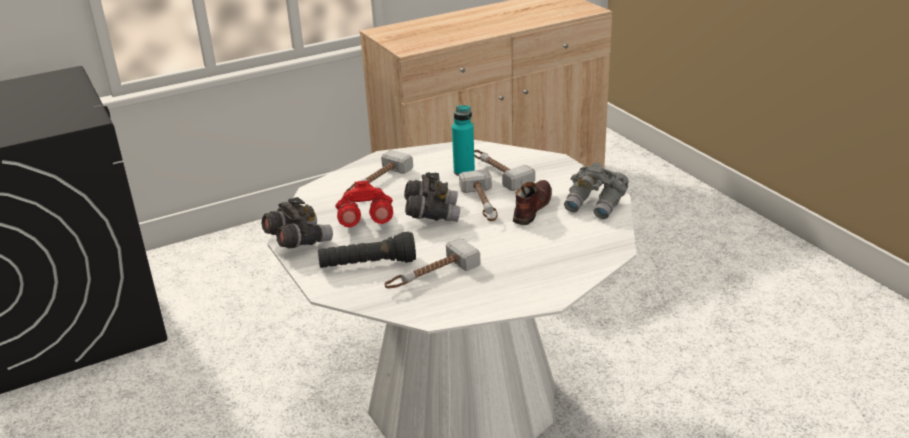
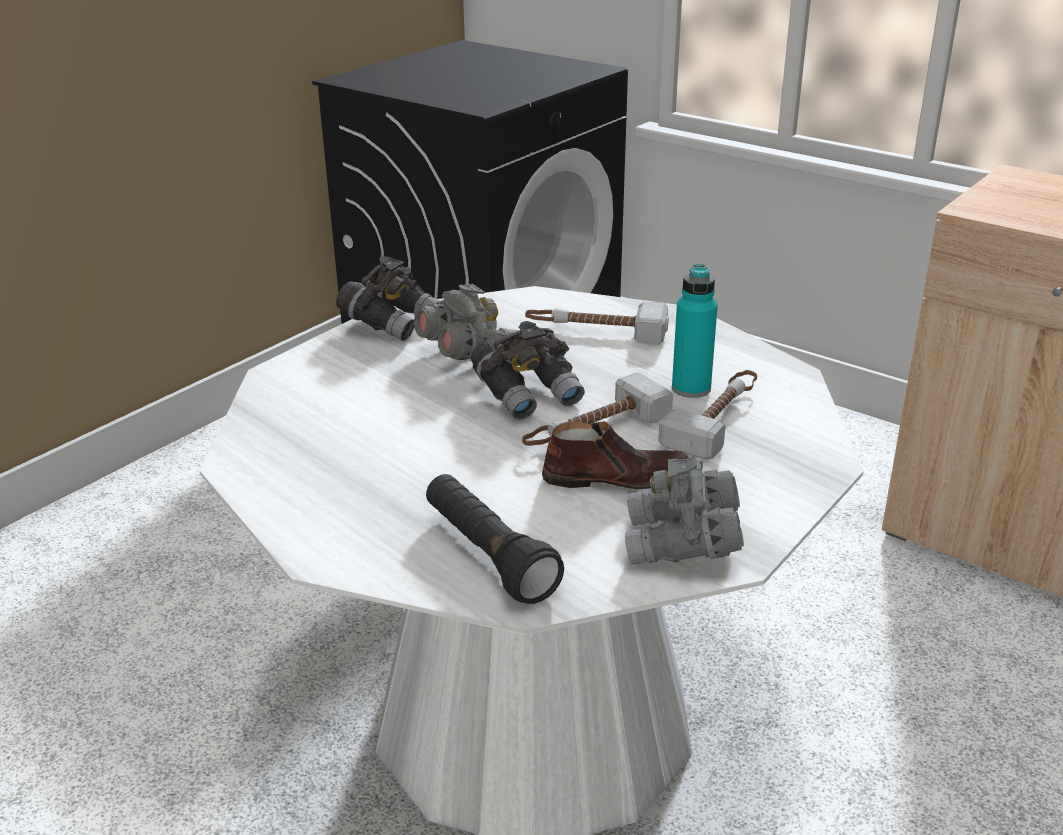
camera: 65 degrees right, 0 degrees up
black flashlight [318,232,416,268] -> black flashlight moved to [426,474,564,604]
red binoculars [335,180,393,227] -> grey binoculars [414,284,518,360]
hammer [385,238,481,289] -> none

